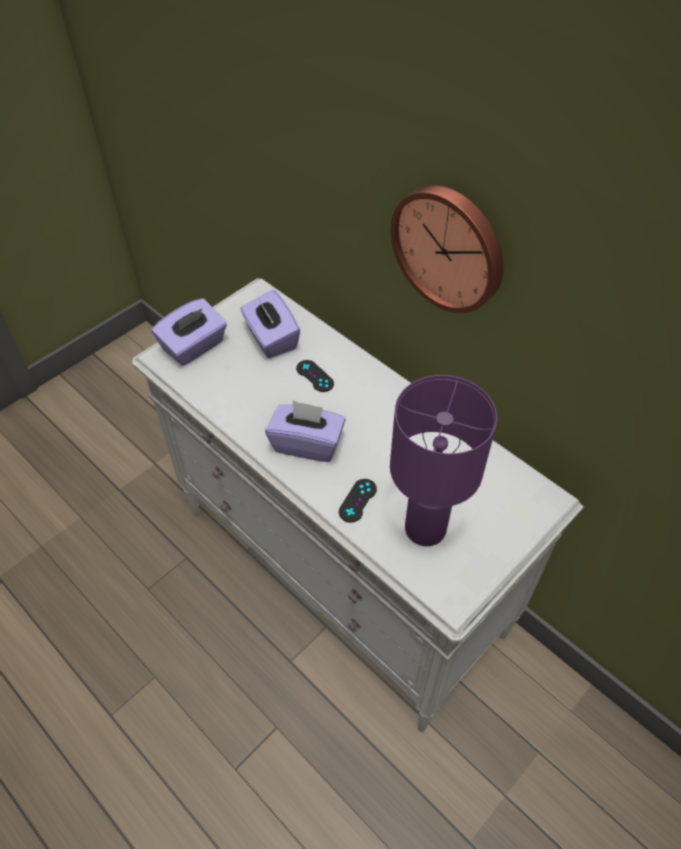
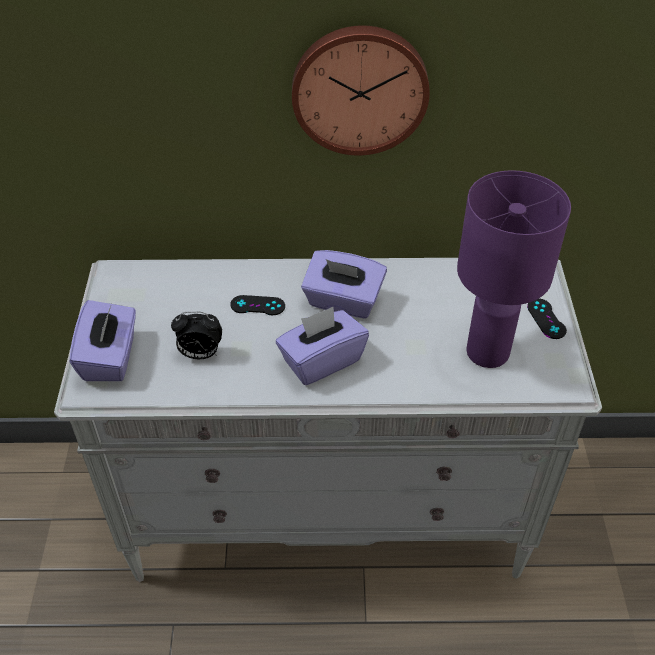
camera: 45 degrees left, 5 degrees down
purple tissue box [240,290,300,358] -> purple tissue box moved to [301,250,387,319]
black game controller [339,479,377,523] -> black game controller moved to [527,299,567,339]
none -> alarm clock [171,311,222,359]

